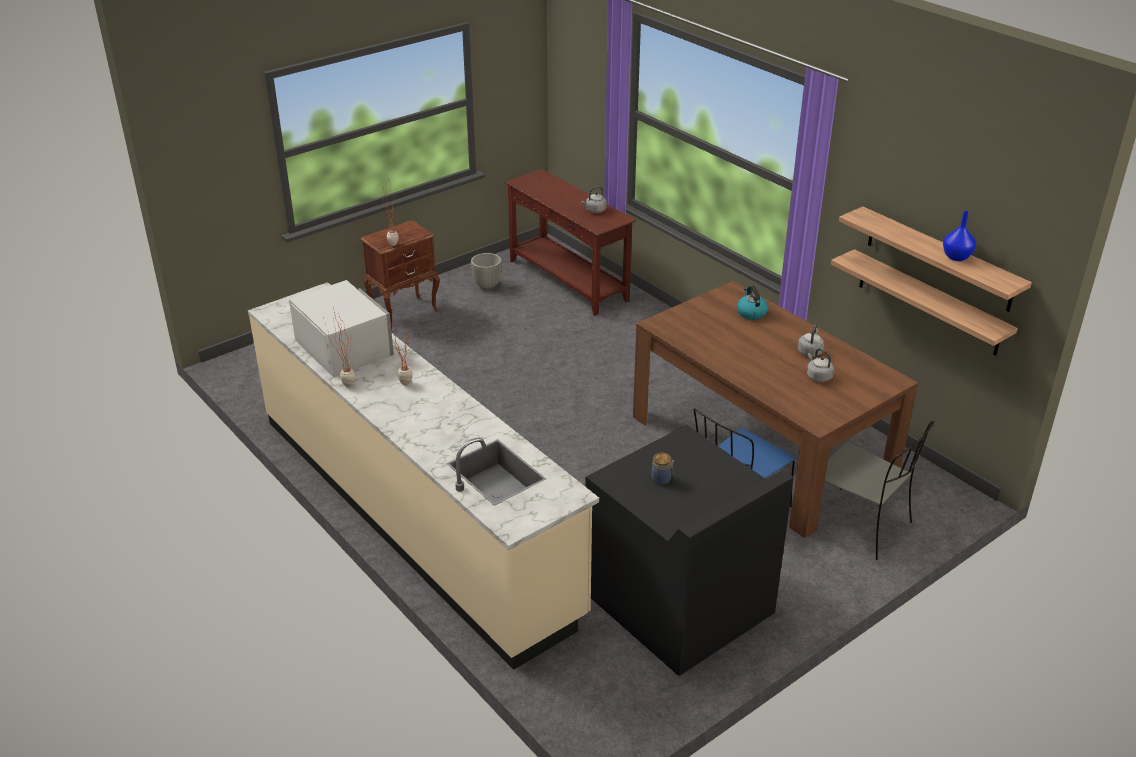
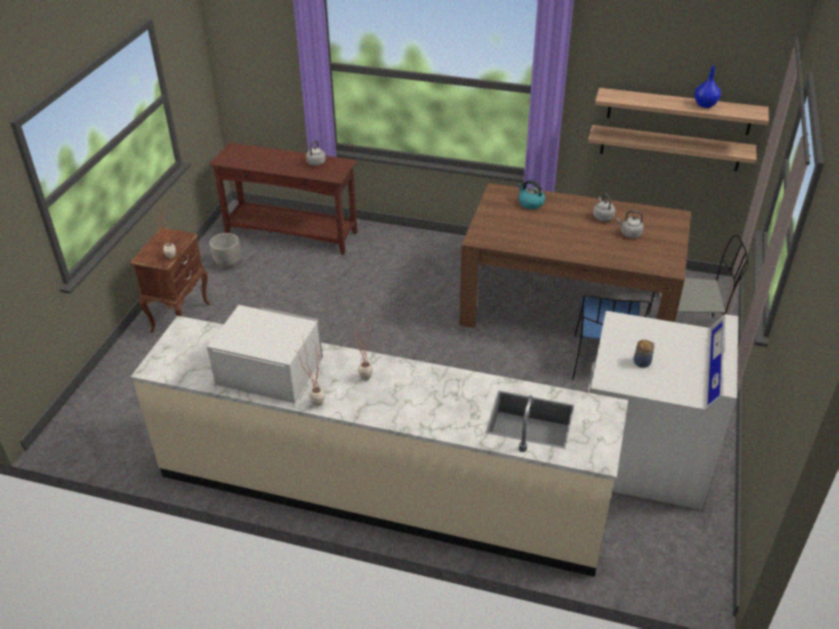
camera: 35 degrees left, 5 degrees up
black washing machine [586,425,794,676] -> white washing machine [588,311,738,510]

